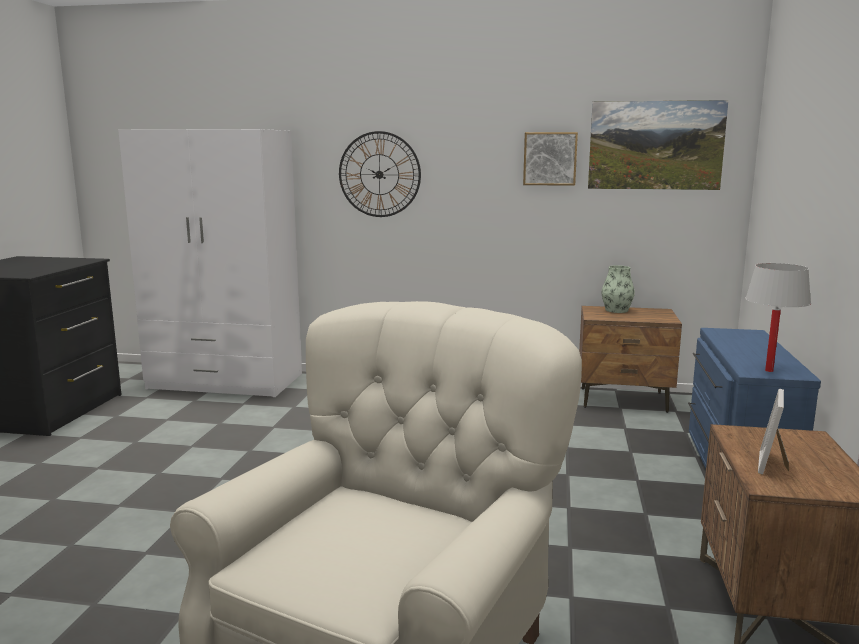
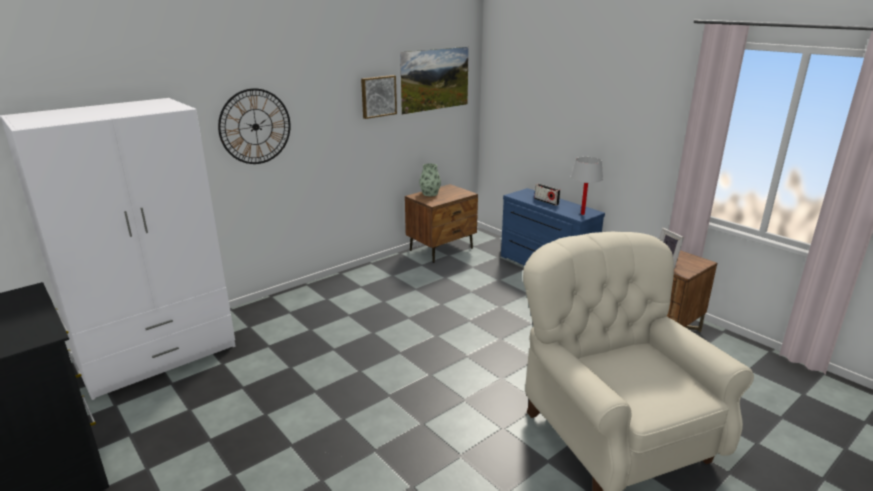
camera: 50 degrees left, 10 degrees up
none -> radio [534,183,560,206]

